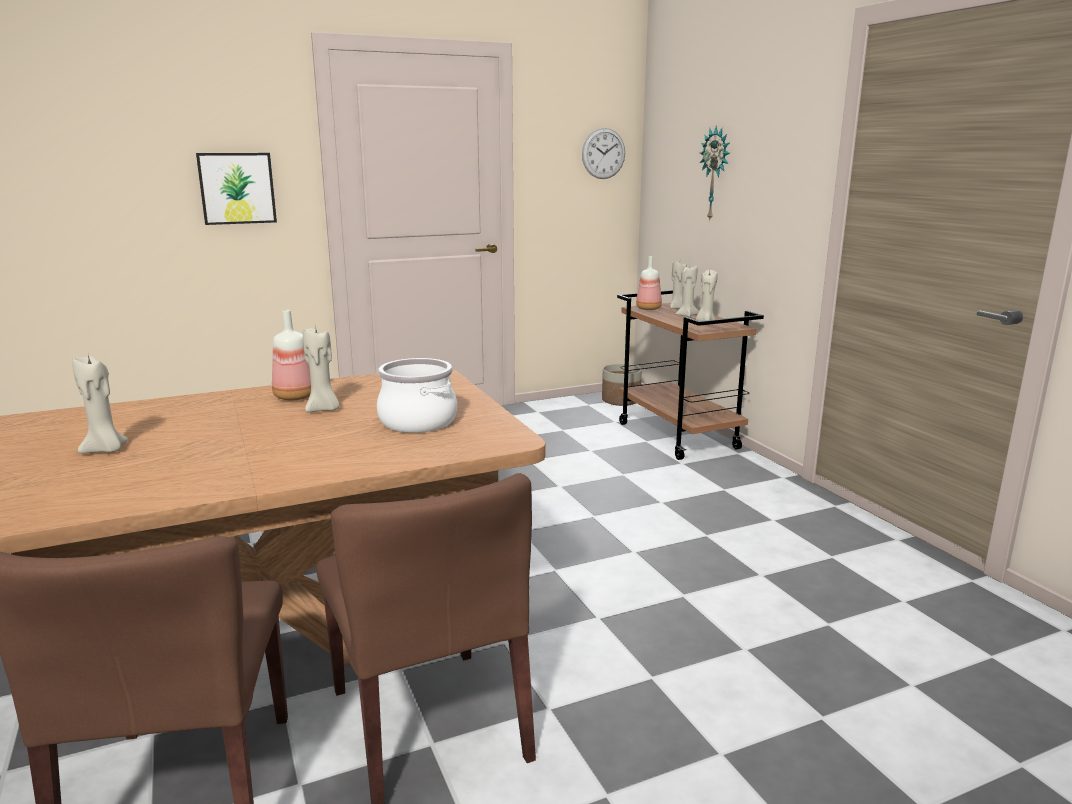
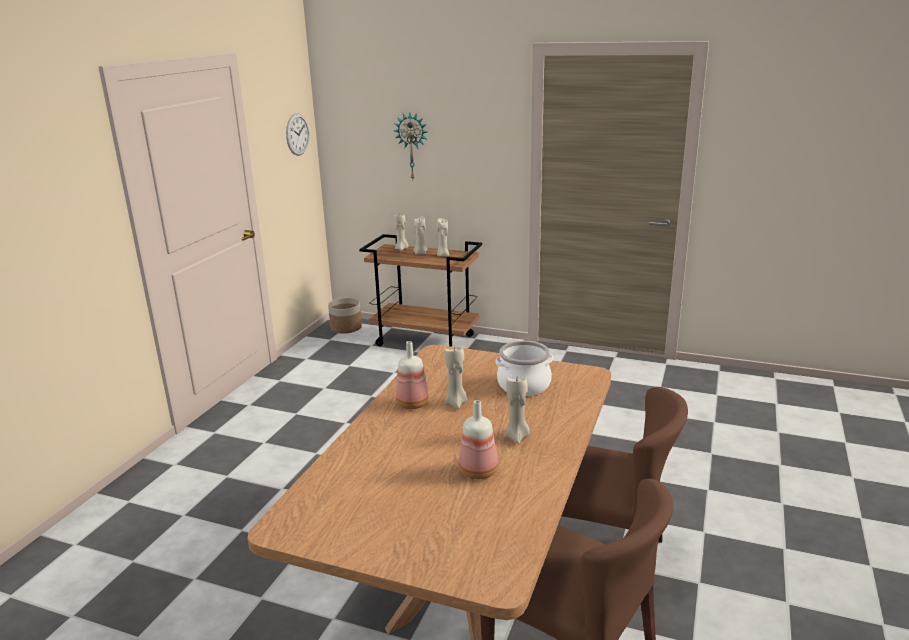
camera: 45 degrees left, 5 degrees up
beige candle [72,355,128,453] -> beige candle moved to [504,377,530,444]
picture [196,153,277,225] -> none
bottle [636,256,662,310] -> bottle moved to [459,400,498,479]

